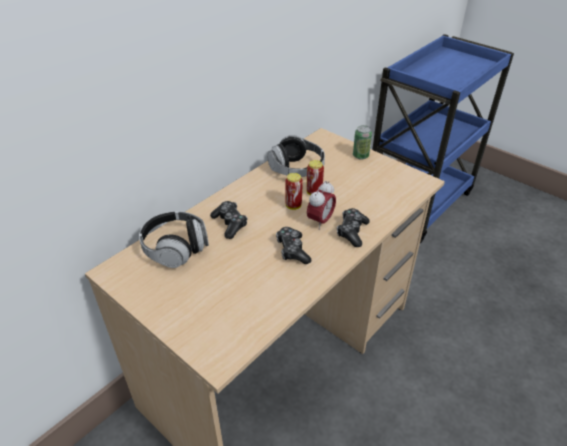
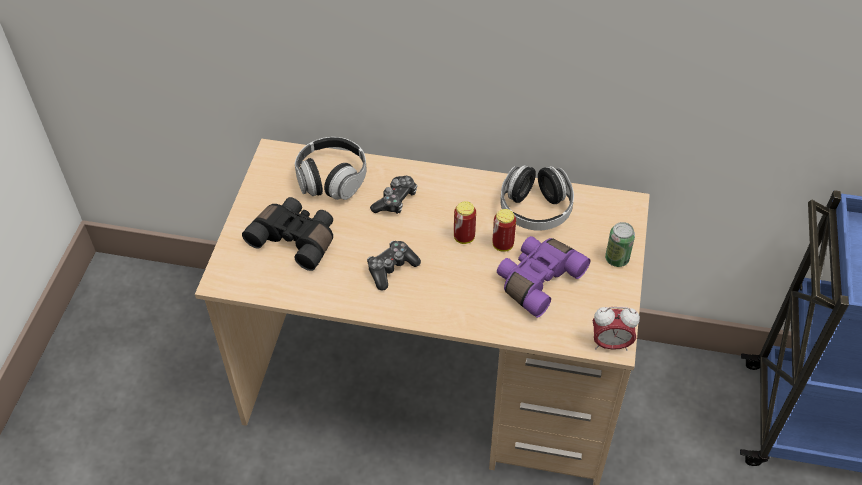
camera: 60 degrees right, 10 degrees up
alarm clock [307,181,336,230] -> alarm clock moved to [593,307,640,351]
game controller [337,208,370,247] -> none
none -> black binoculars [242,197,333,271]
none -> purple binoculars [497,236,590,318]

